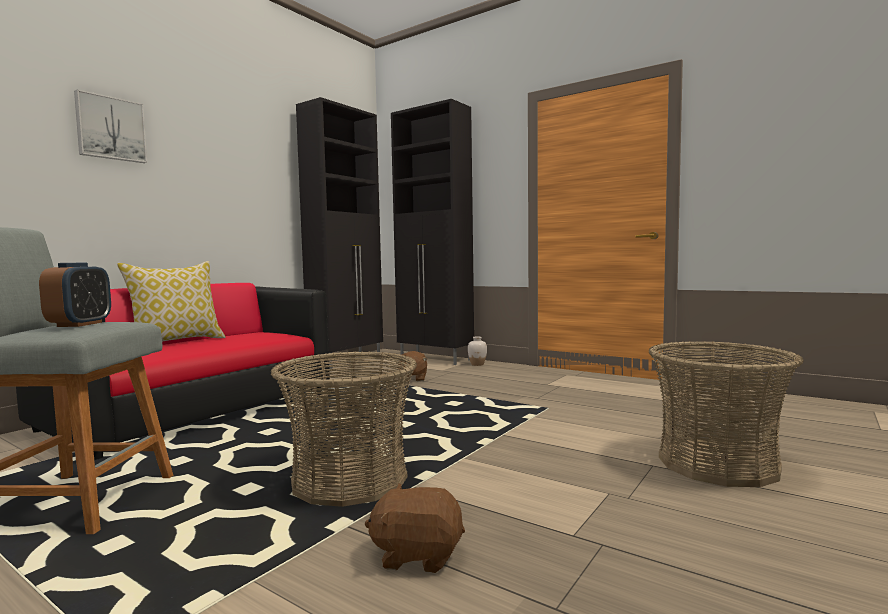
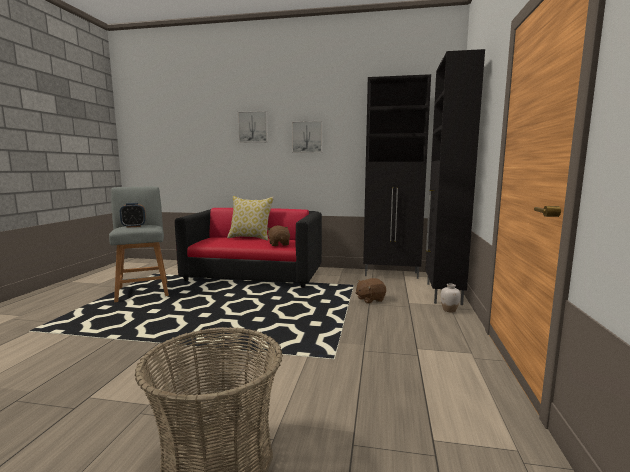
camera: 65 degrees right, 5 degrees up
basket [271,351,417,507] -> none
brown plush toy [365,484,465,573] -> brown plush toy moved to [267,225,290,246]
none -> picture [292,121,322,153]

